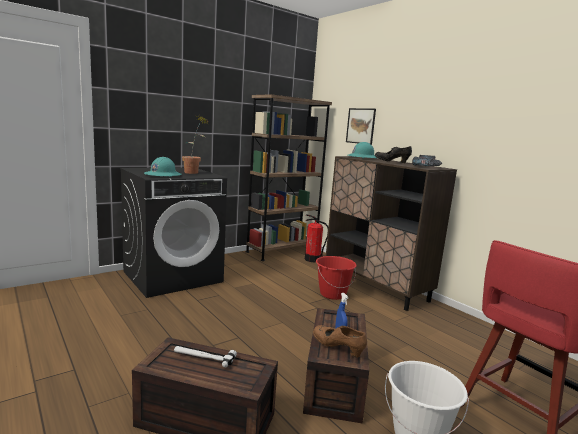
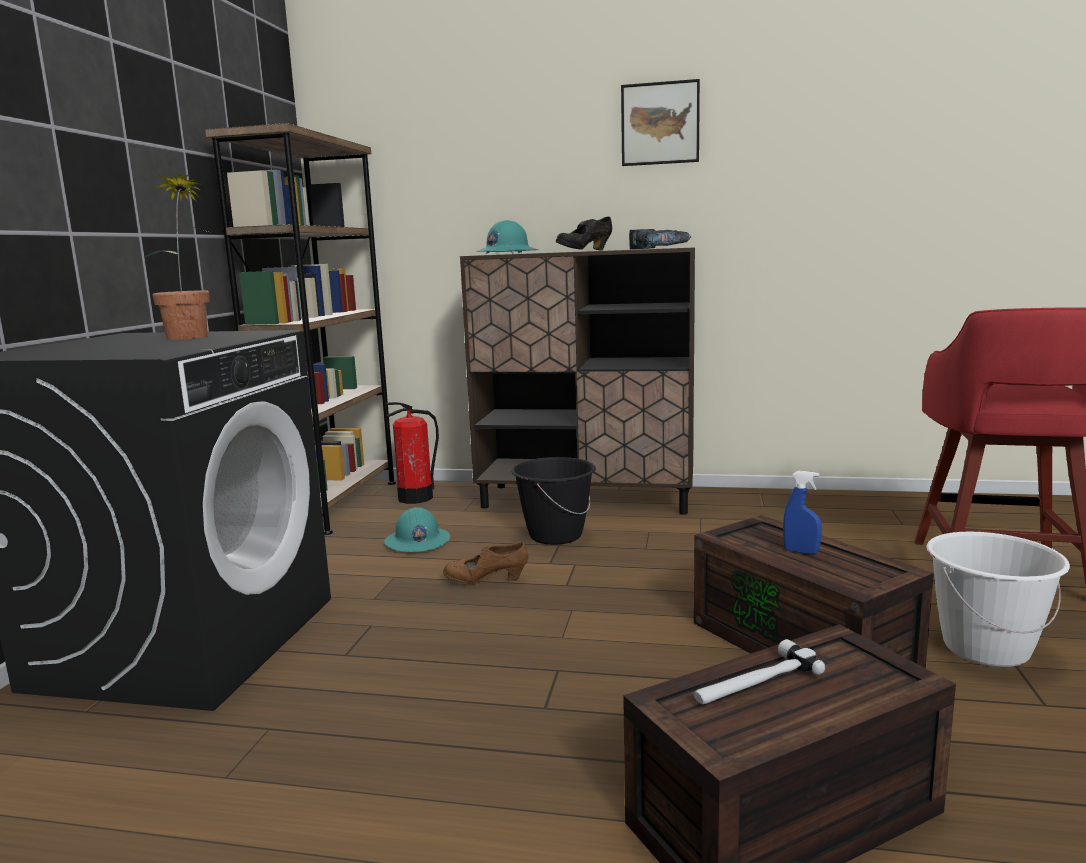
camera: 40 degrees left, 0 degrees up
turquoise hard hat [144,157,182,177] -> turquoise hard hat moved to [384,507,450,552]
brown shoe [313,325,367,358] -> brown shoe moved to [443,542,528,584]
red bucket [316,256,357,300] -> black bucket [511,457,596,545]
picture [346,108,376,145] -> picture moved to [621,79,700,166]

